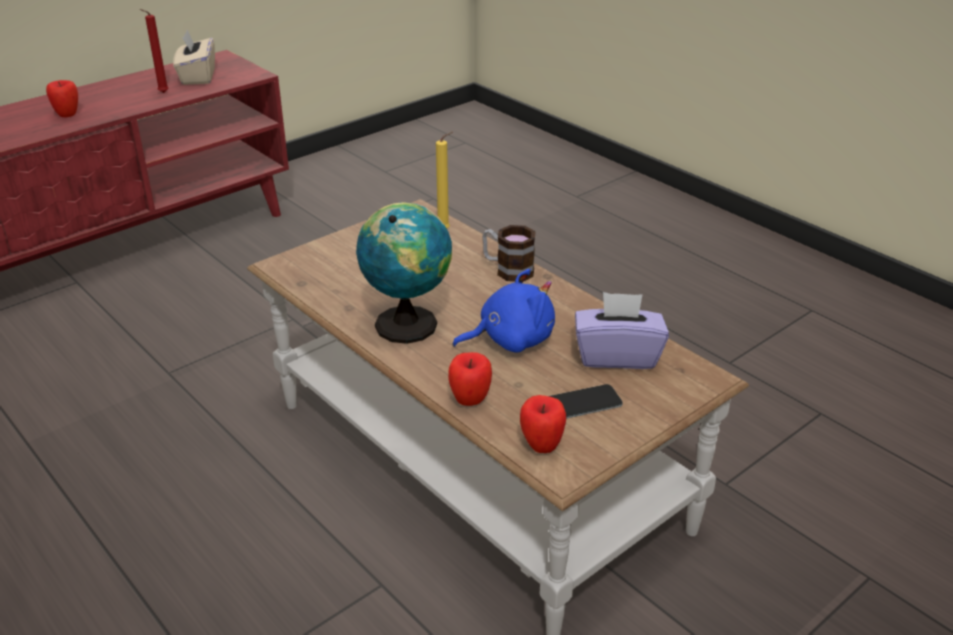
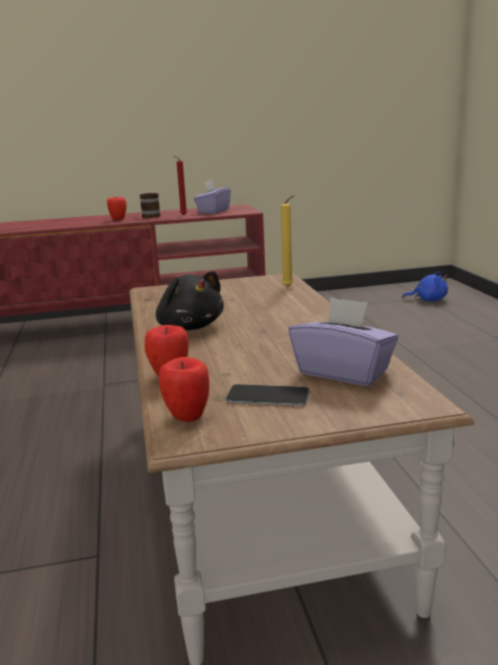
camera: 30 degrees right, 15 degrees down
beige tissue box [173,30,215,85] -> purple tissue box [194,180,231,213]
globe [356,202,452,344] -> black plush toy [156,271,224,330]
blue plush toy [452,269,555,353] -> blue plush toy moved to [402,271,448,301]
mug [482,225,536,282] -> mug moved to [140,193,161,218]

